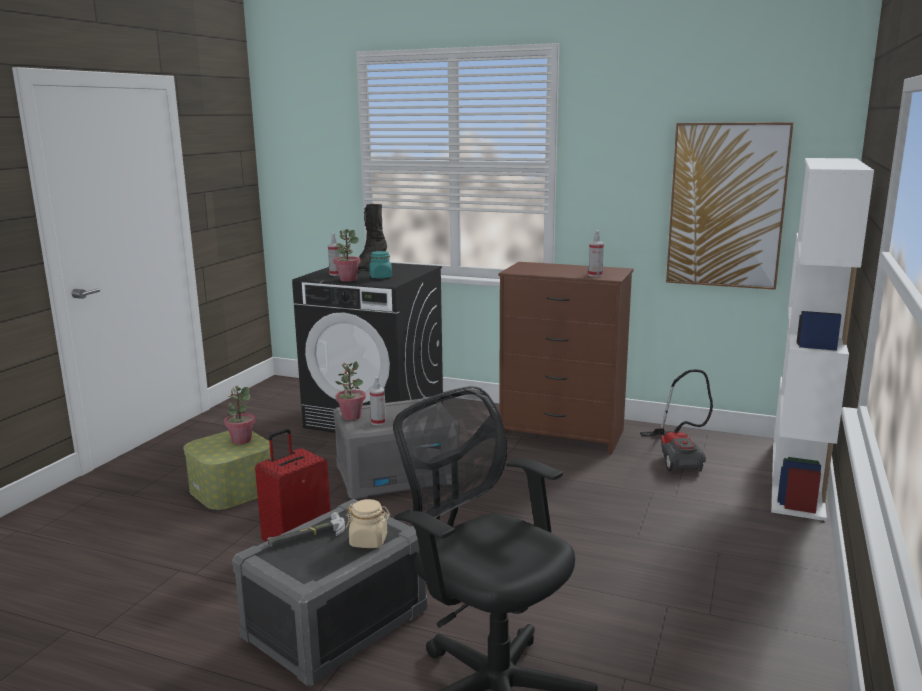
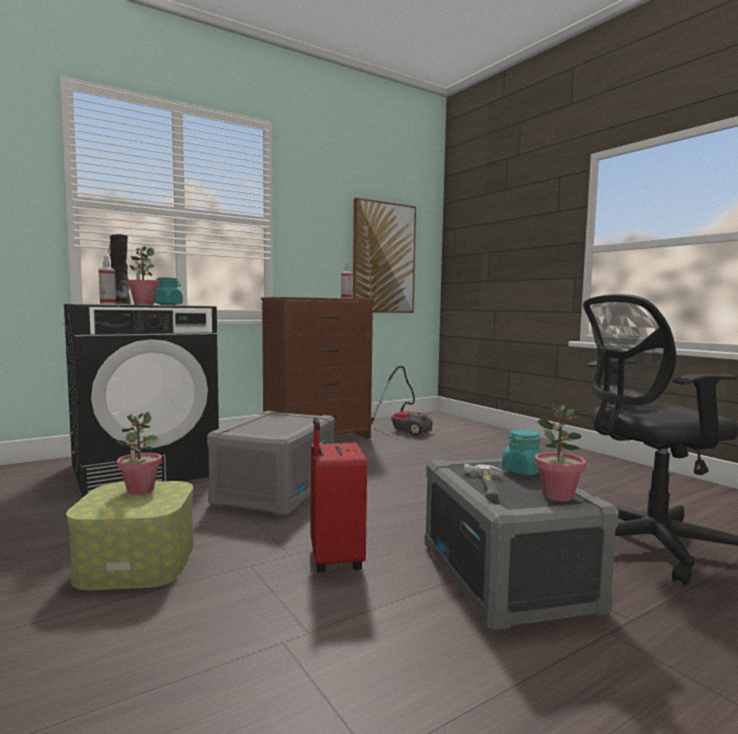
camera: 55 degrees left, 10 degrees down
potted plant [335,361,366,420] -> potted plant moved to [535,404,586,501]
beige jar [346,499,390,548] -> turquoise jar [502,429,543,475]
spray bottle [370,377,386,425] -> none
white bookcase [771,158,874,521] -> none

